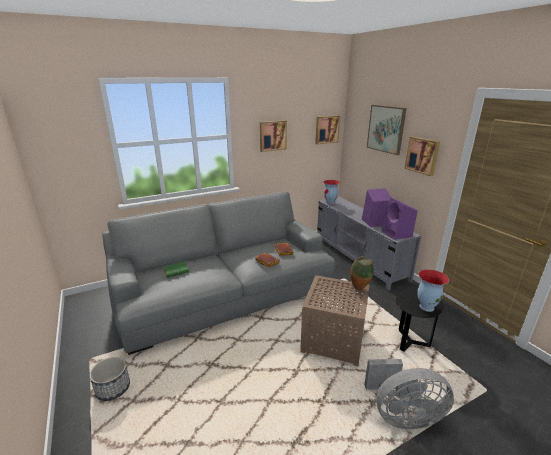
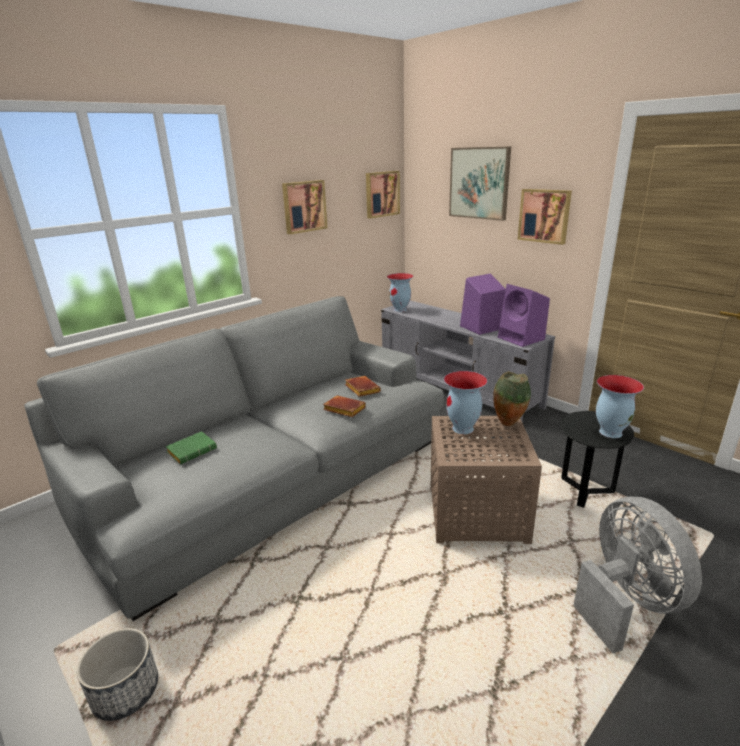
camera: 15 degrees left, 0 degrees up
grey fan [364,359,454,430] -> grey fan turned 90 degrees counterclockwise [574,497,702,653]
none -> vase [444,371,487,434]

